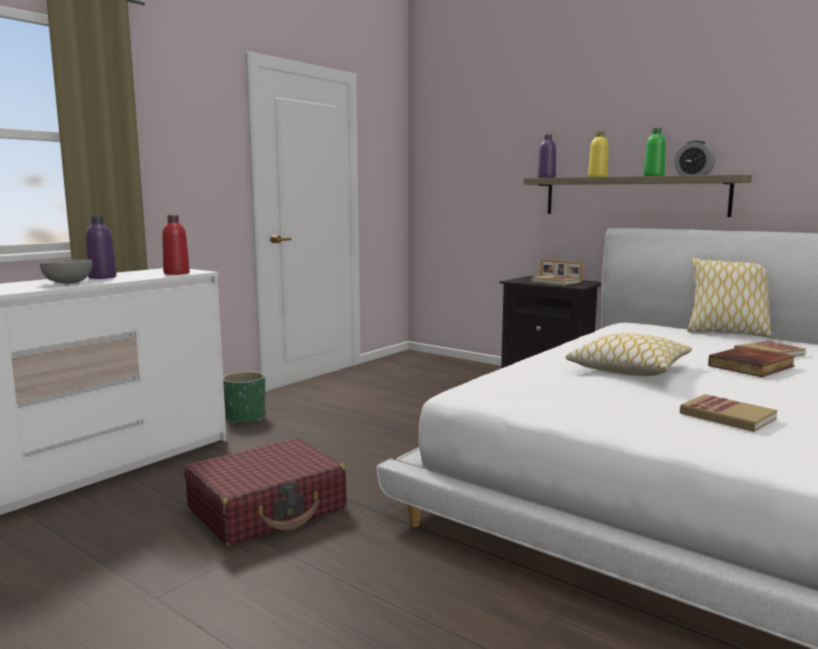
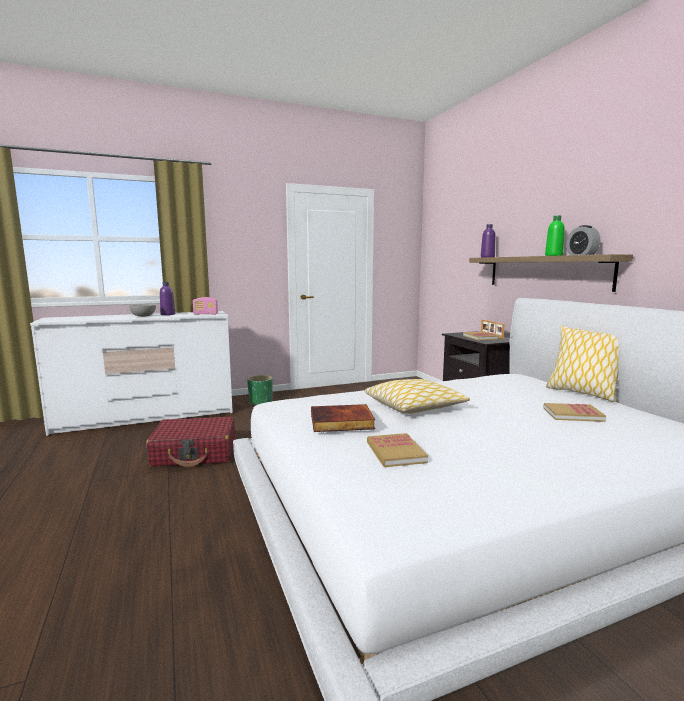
camera: 30 degrees right, 0 degrees up
red bottle [162,215,190,275] -> radio [193,297,218,315]
yellow bottle [588,131,608,177] -> none
book [708,346,795,377] -> book moved to [311,404,375,432]

